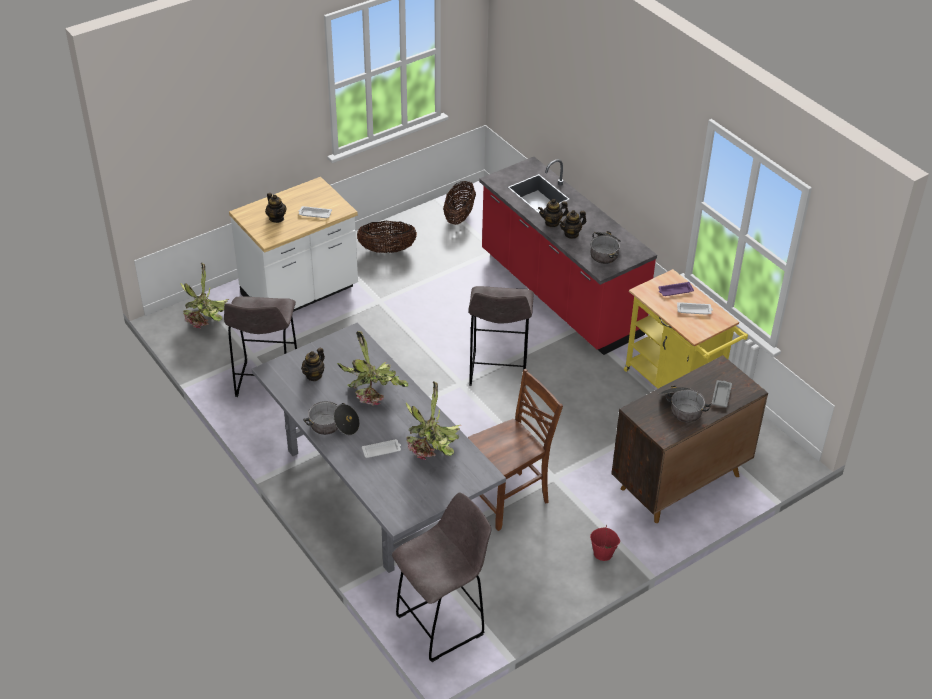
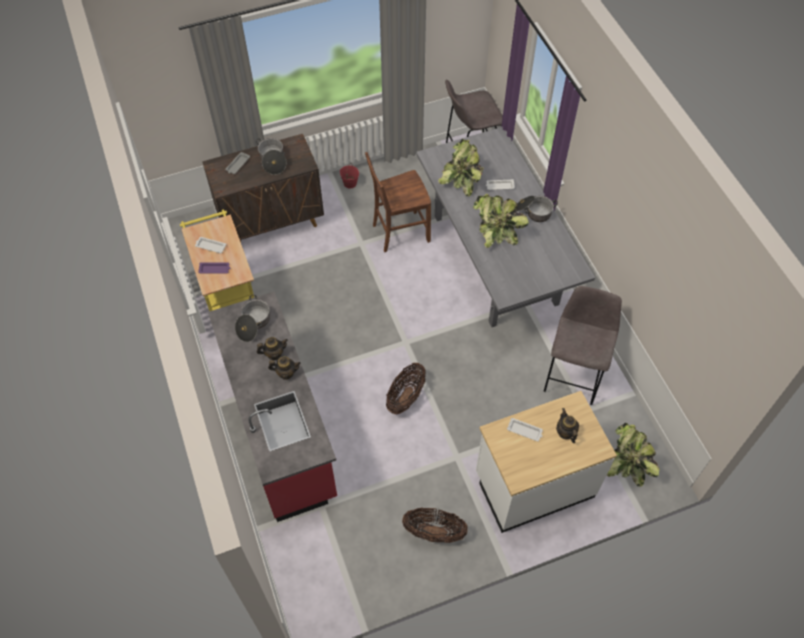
camera: 165 degrees left, 15 degrees up
teapot [301,348,325,381] -> none
basket [443,181,476,225] -> basket moved to [386,363,426,415]
grey stool [468,286,534,386] -> none

